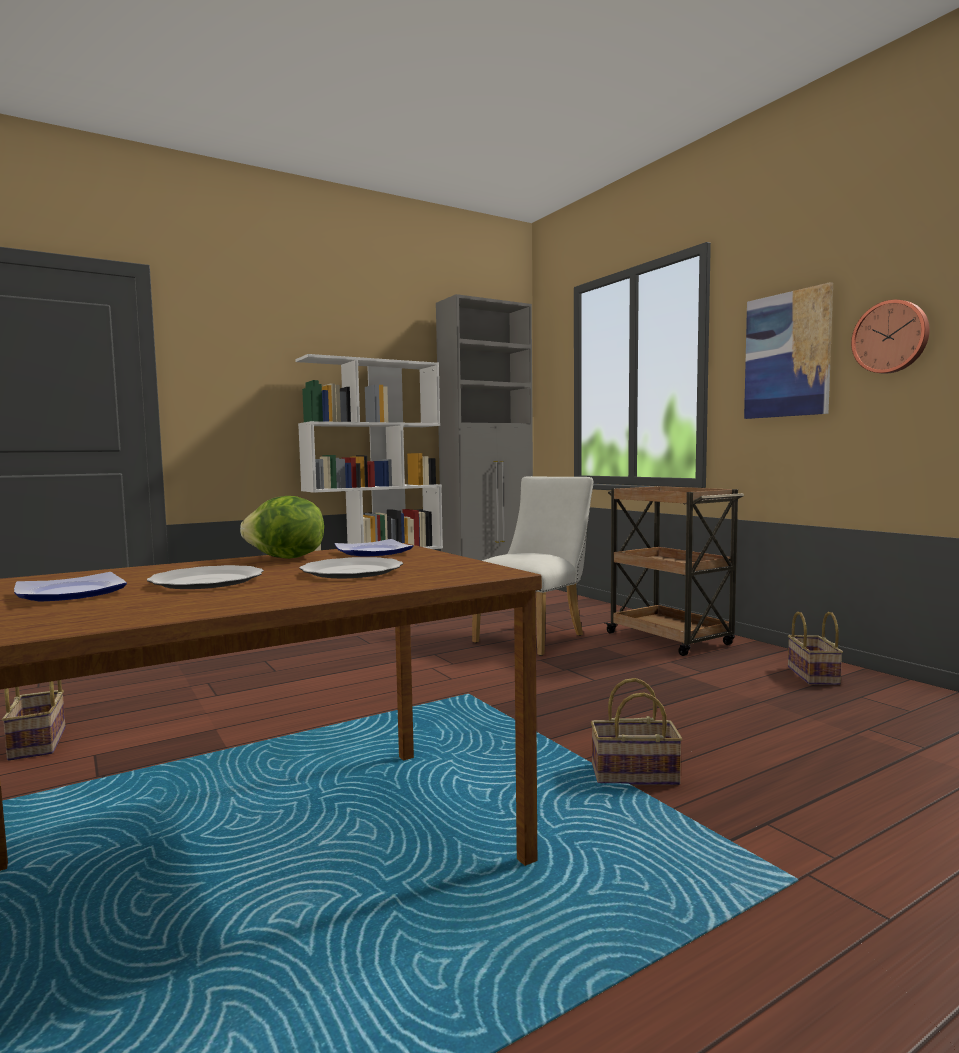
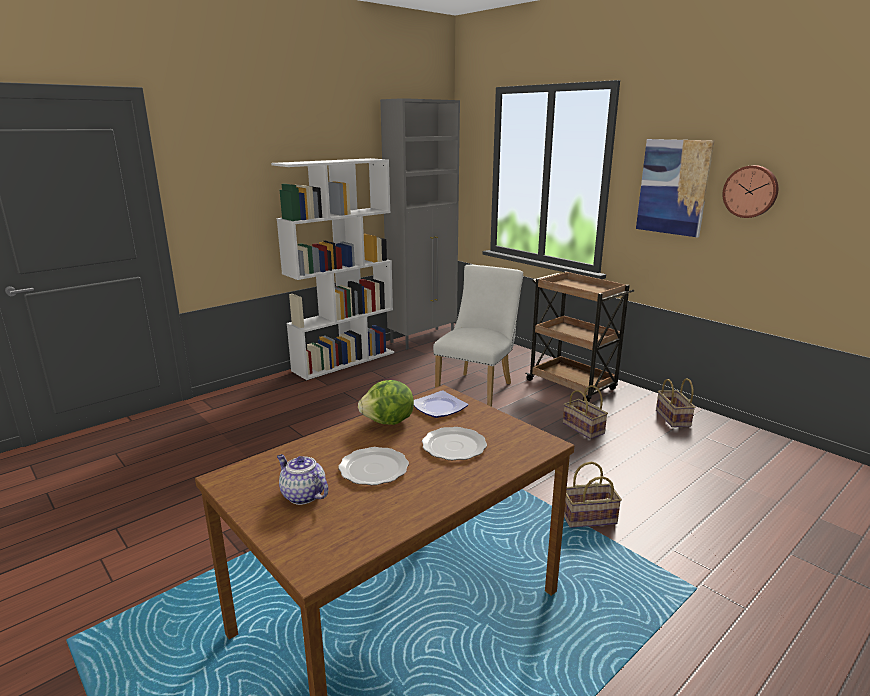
camera: 10 degrees left, 15 degrees up
basket [2,680,65,761] -> basket moved to [563,385,608,439]
plate [14,572,127,601] -> teapot [277,454,328,505]

